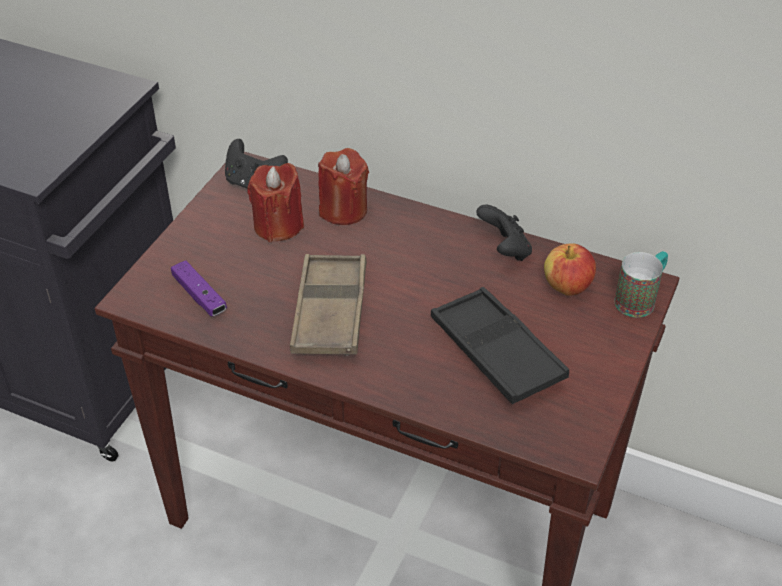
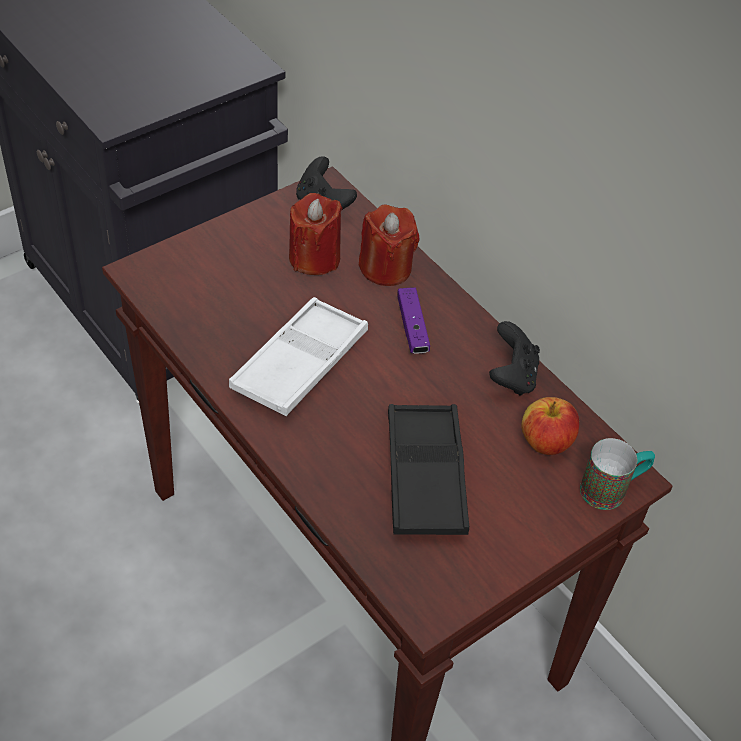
camera: 25 degrees right, 5 degrees up
purple game controller [171,260,227,316] -> purple game controller moved to [397,287,430,354]
brown tray [290,254,367,356] -> white tray [229,297,368,416]

